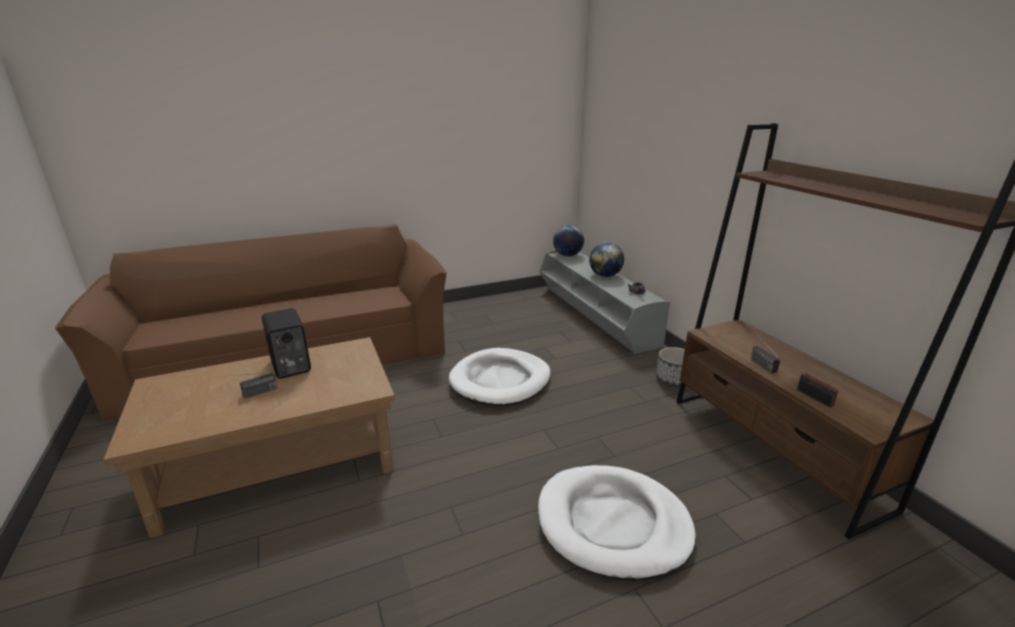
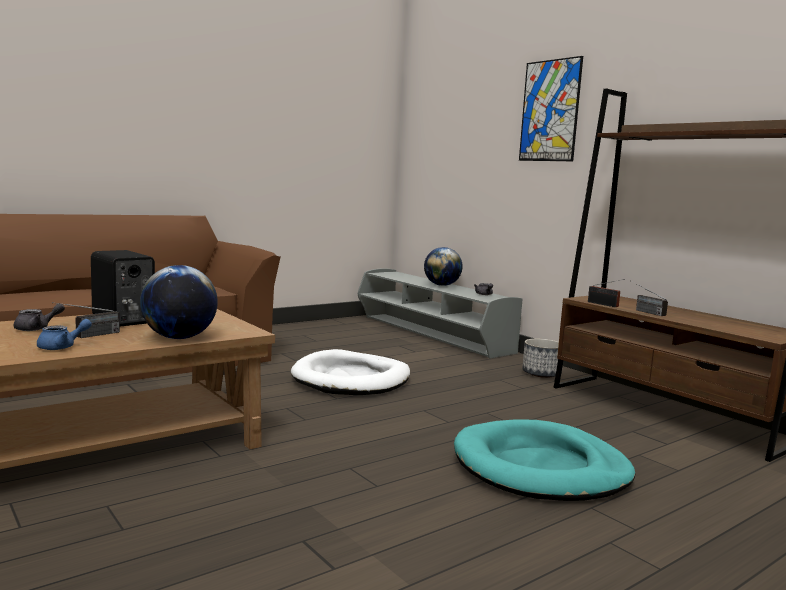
camera: 15 degrees left, 15 degrees down
white dog bed [538,465,696,581] -> turquoise dog bed [454,419,635,501]
globe [553,225,584,256] -> globe moved to [140,265,218,339]
radio [797,373,846,408] -> radio moved to [588,279,625,307]
none -> grey teapot [14,303,65,331]
none -> blue teapot [37,319,92,350]
none -> picture [519,56,583,161]

